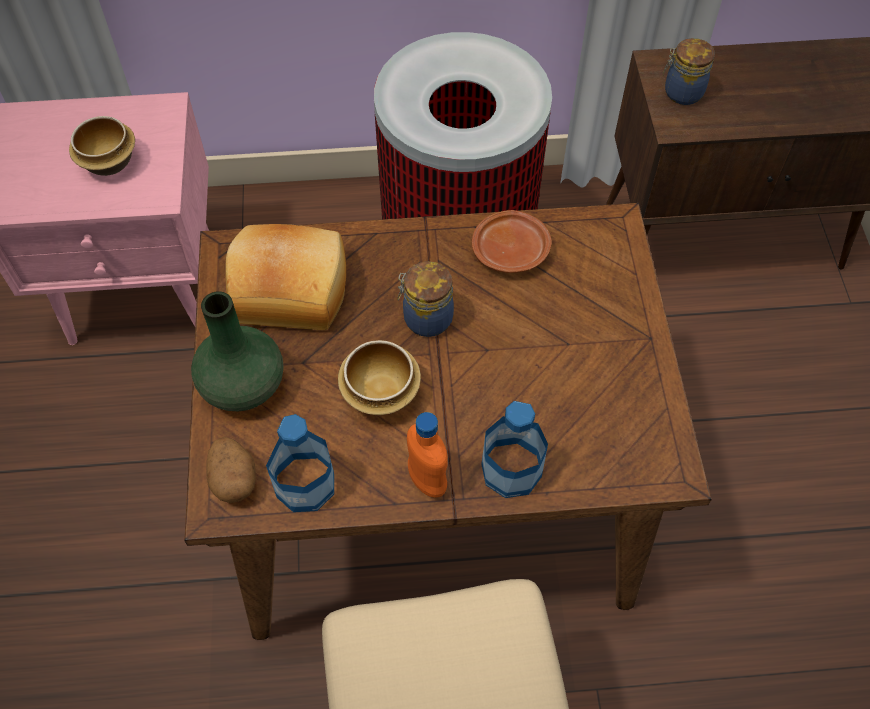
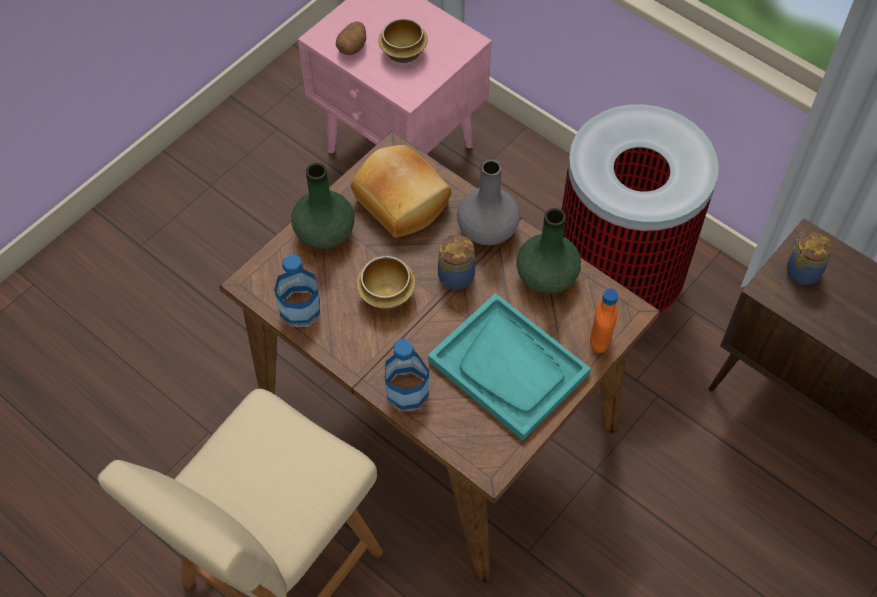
camera: 45 degrees right, 0 degrees up
potato [206,437,256,503] -> potato moved to [336,21,366,55]
orange bottle [407,412,448,498] -> orange bottle moved to [590,288,618,353]
brown plate [472,210,552,273] -> green vase [516,208,581,294]
none -> turquoise tray [428,293,591,440]
none -> grey vase [457,159,520,245]

